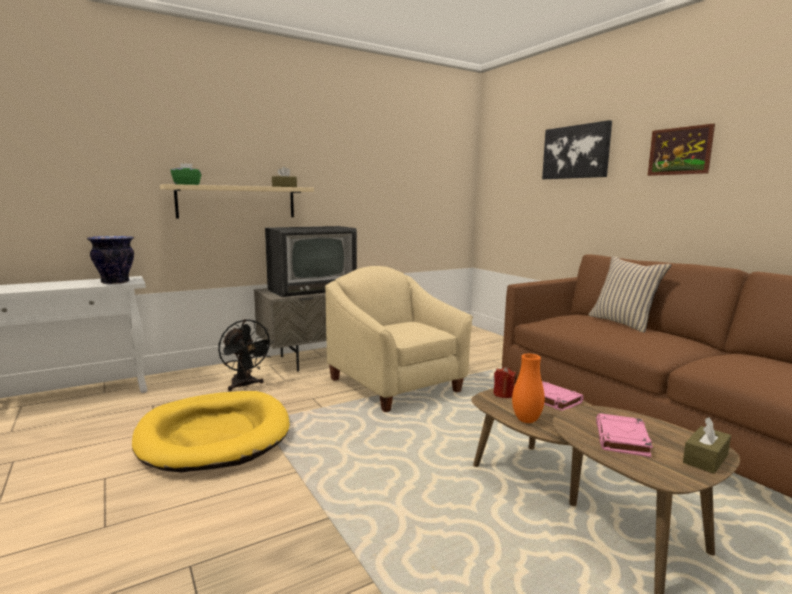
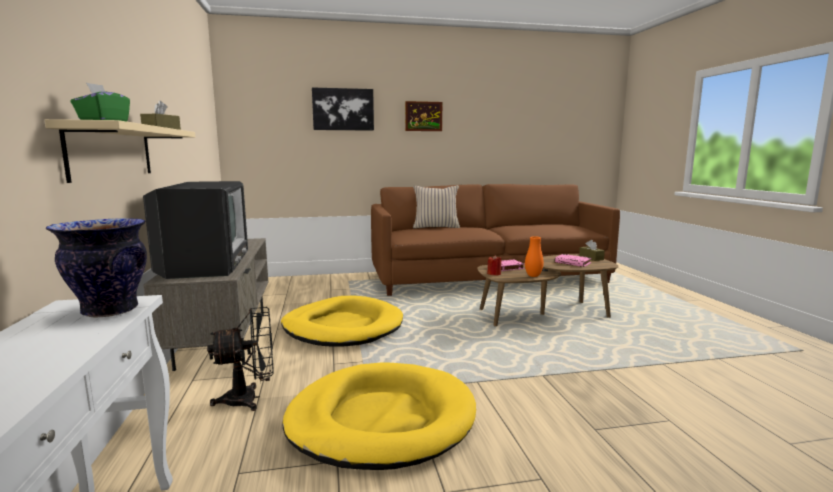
camera: 70 degrees left, 0 degrees up
beige armchair [325,266,473,412] -> yellow dog bed [281,296,403,347]

